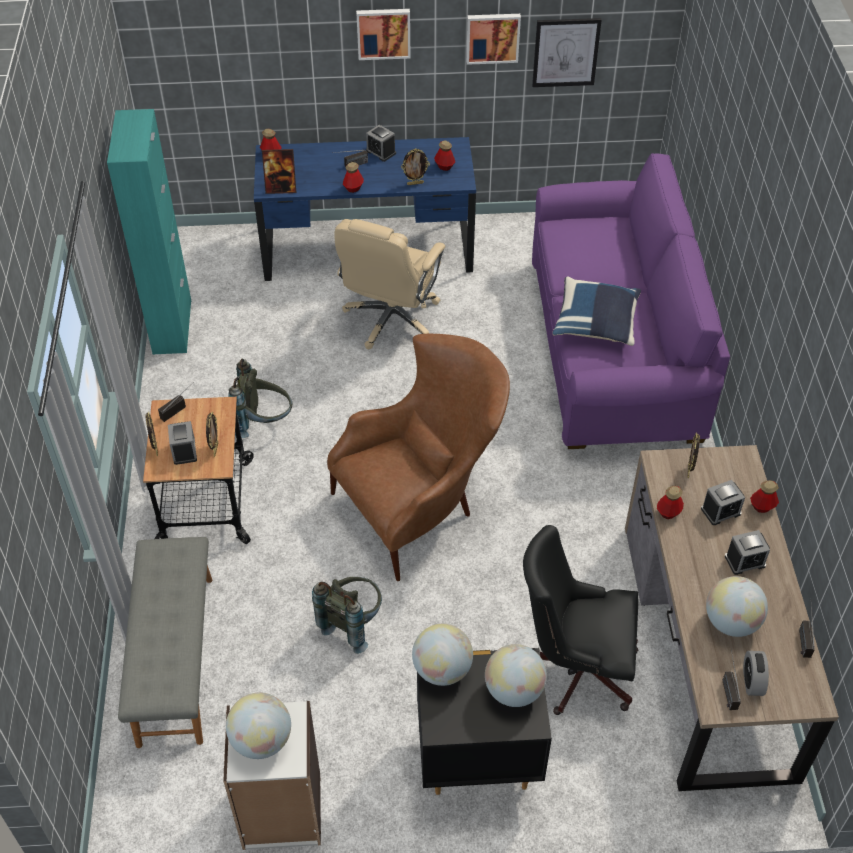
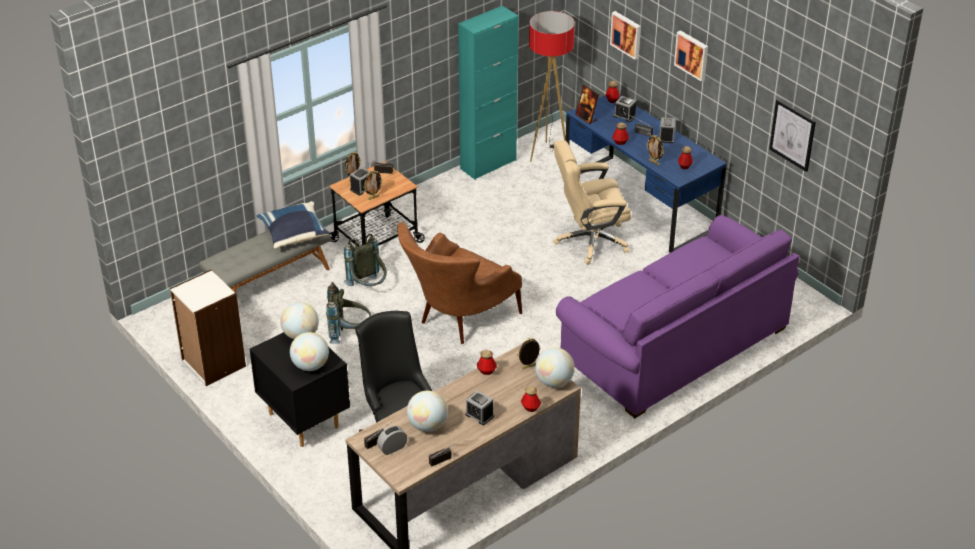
camera: 55 degrees right, 10 degrees down
globe [226,693,291,759] -> globe moved to [535,348,575,387]
grey backpack [228,359,292,438] -> grey backpack moved to [344,234,387,286]
brown armchair [327,334,510,581] -> brown armchair turned 105 degrees clockwise [397,222,522,344]
picture [466,14,521,65] -> picture moved to [610,11,641,60]
blue pillow [553,277,641,346] -> blue pillow moved to [256,201,330,249]
alarm clock [701,480,745,525] -> alarm clock moved to [613,96,636,122]
none -> floor lamp [529,11,575,162]

